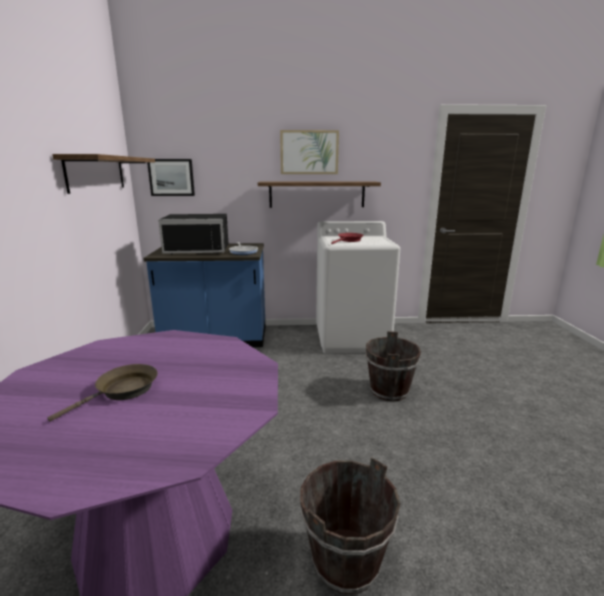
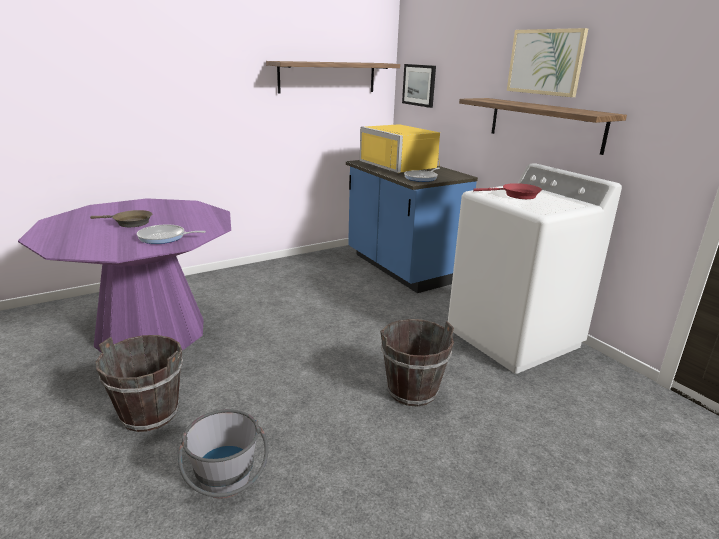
camera: 60 degrees right, 5 degrees up
black microwave [158,214,228,254] -> yellow microwave [360,124,440,173]
none -> frying pan [137,225,206,244]
none -> grey bucket [178,409,268,498]

